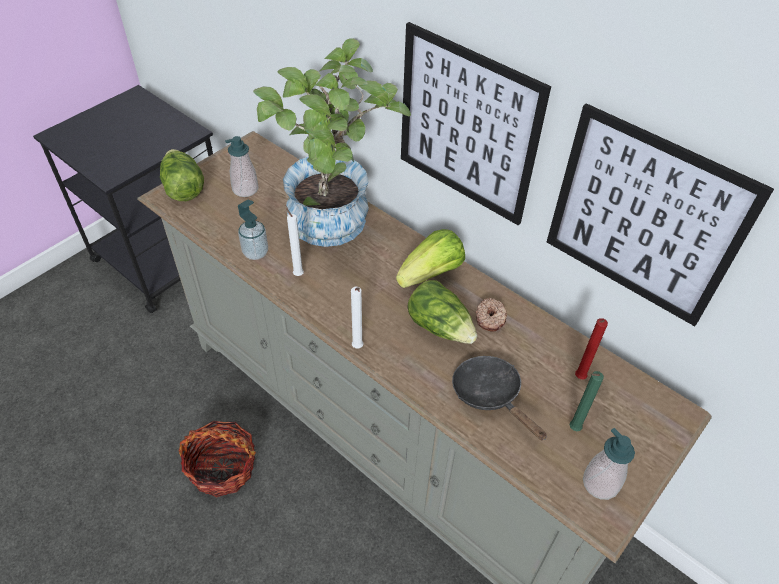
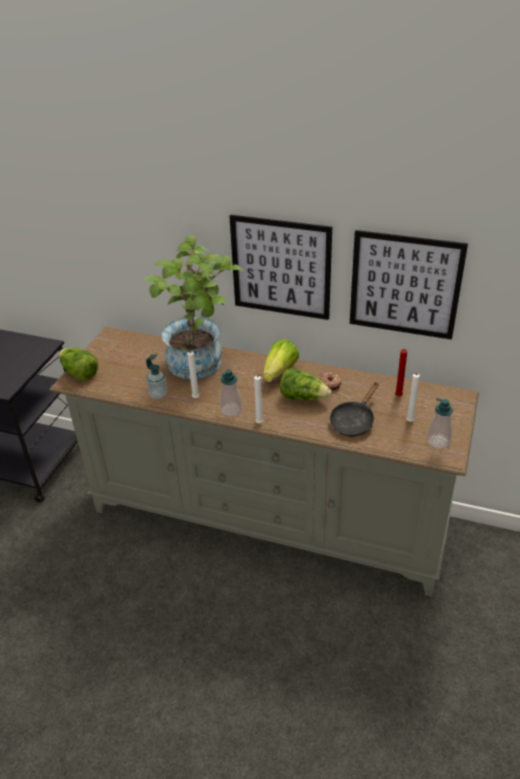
camera: 20 degrees left, 10 degrees down
basket [179,421,256,497] -> none
soap dispenser [225,136,259,197] -> soap dispenser moved to [220,369,242,417]
black frying pan [452,356,547,440] -> black frying pan turned 90 degrees counterclockwise [330,382,378,436]
green candle [570,371,604,431] -> white candle [406,373,420,422]

